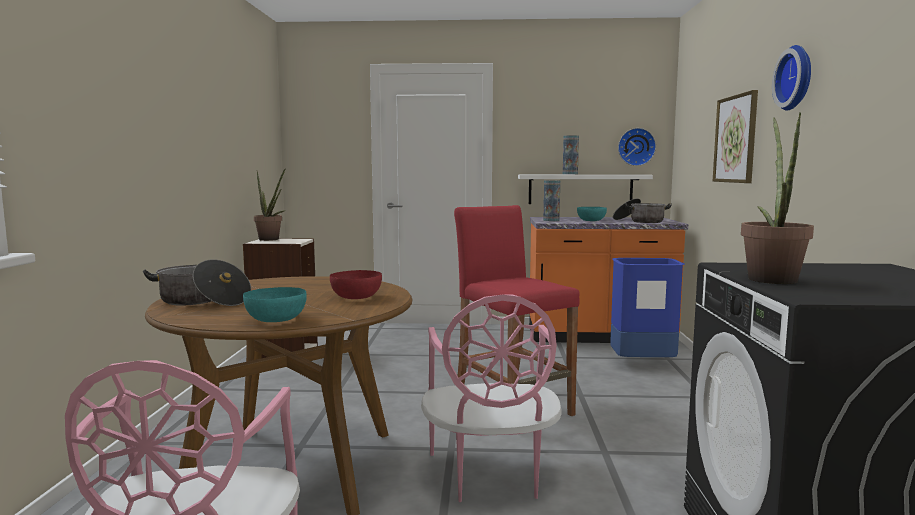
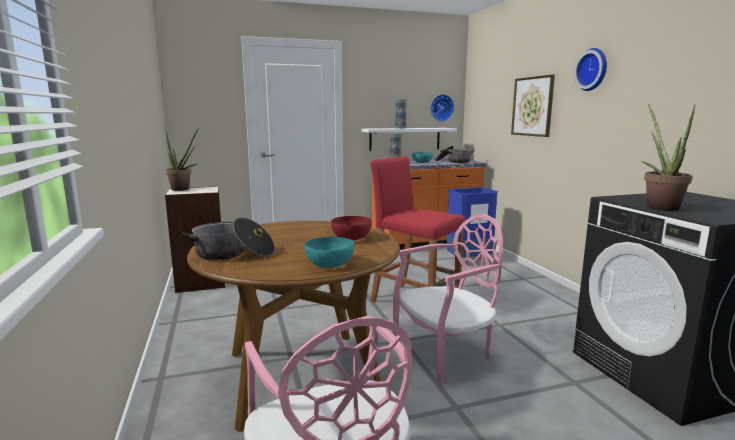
camera: 20 degrees left, 5 degrees up
pink chair [421,294,562,502] -> pink chair turned 90 degrees counterclockwise [392,214,503,385]

